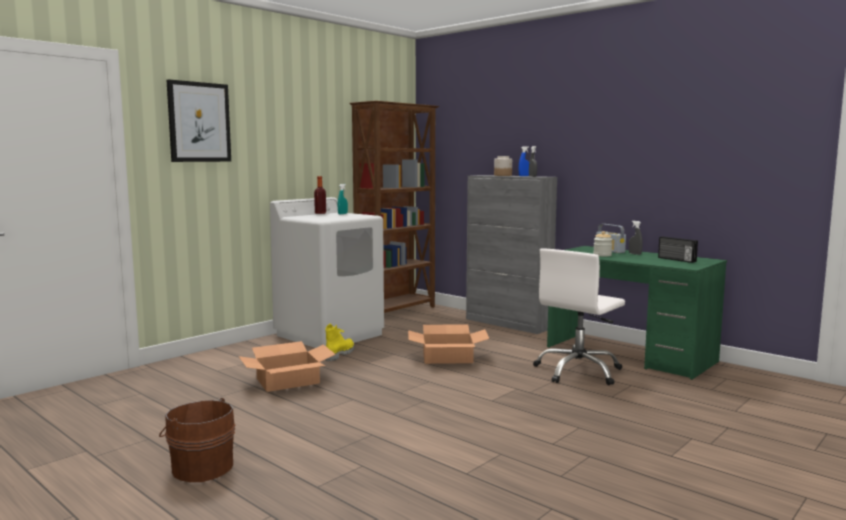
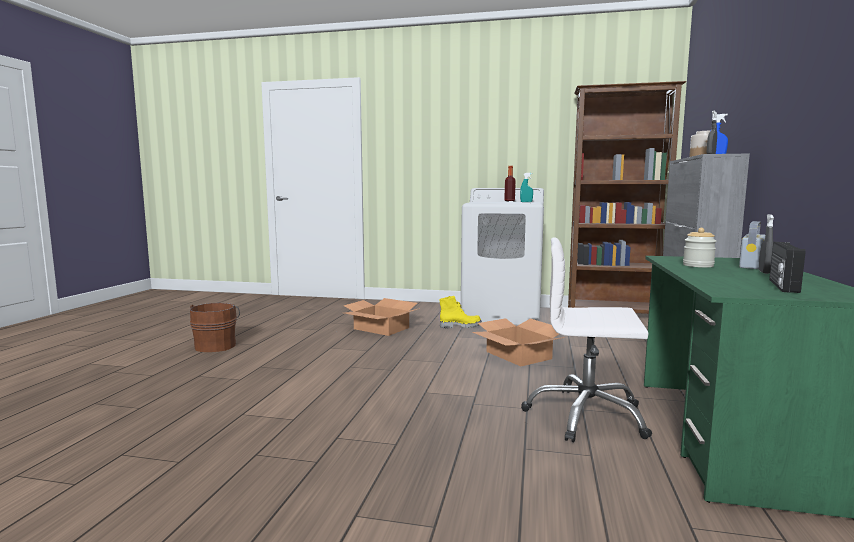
camera: 60 degrees right, 0 degrees up
picture [166,79,231,162] -> none

